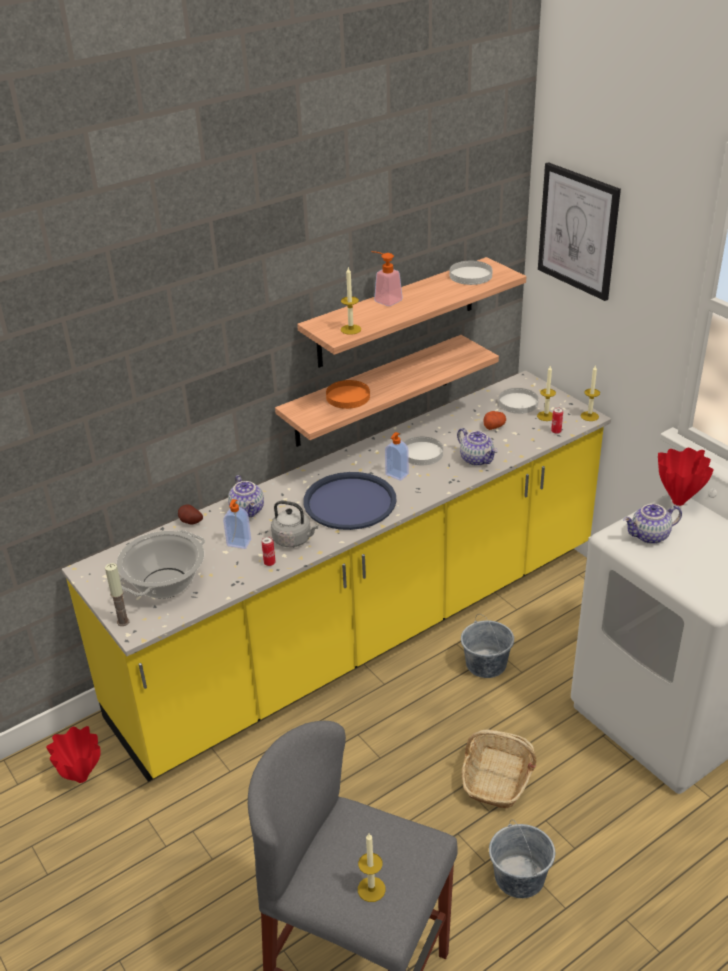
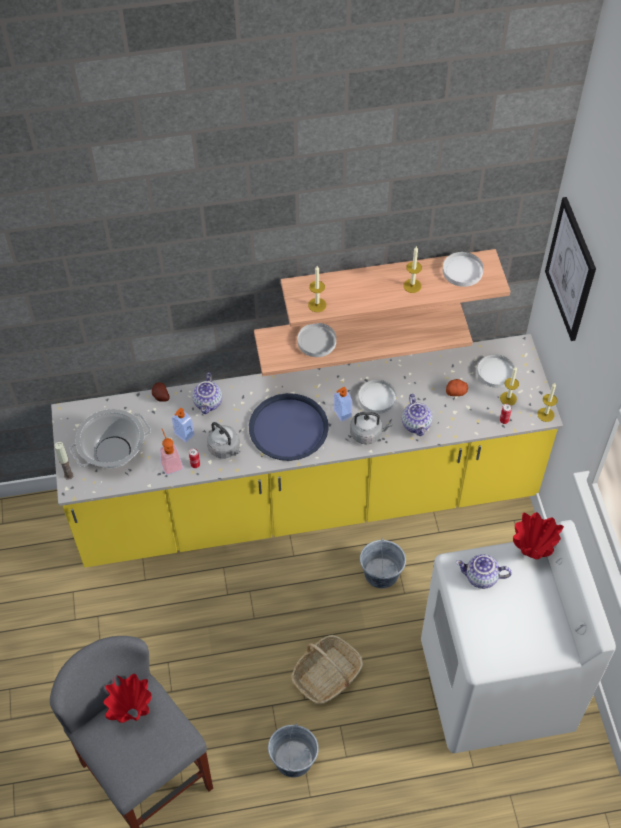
camera: 25 degrees right, 20 degrees up
red vase [46,726,100,783] -> red vase moved to [103,674,152,723]
orange plate [326,380,370,409] -> white plate [297,323,336,357]
candle [358,834,386,902] -> candle moved to [403,246,422,293]
soap dispenser [371,251,403,306] -> soap dispenser moved to [160,429,183,475]
none -> grey kettle [350,411,392,444]

